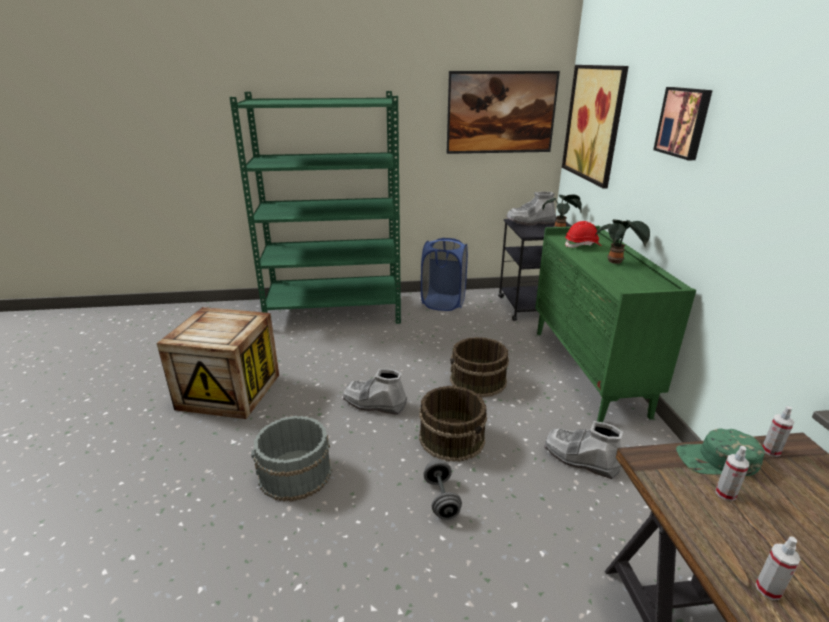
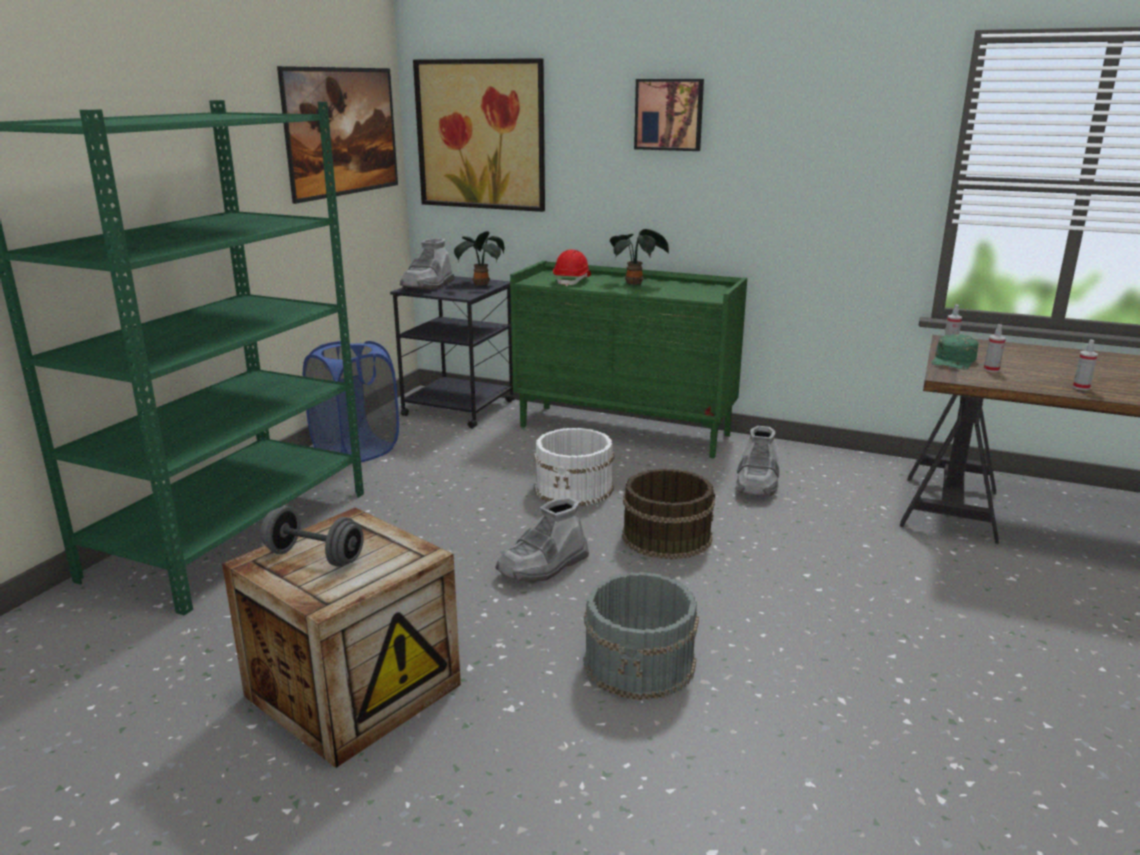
camera: 60 degrees left, 5 degrees down
grey dumbbell [424,459,462,520] -> grey dumbbell moved to [260,506,364,566]
brown bucket [450,337,509,397] -> white bucket [534,428,614,506]
grey boot [544,421,623,479] -> grey boot turned 45 degrees counterclockwise [736,426,780,496]

